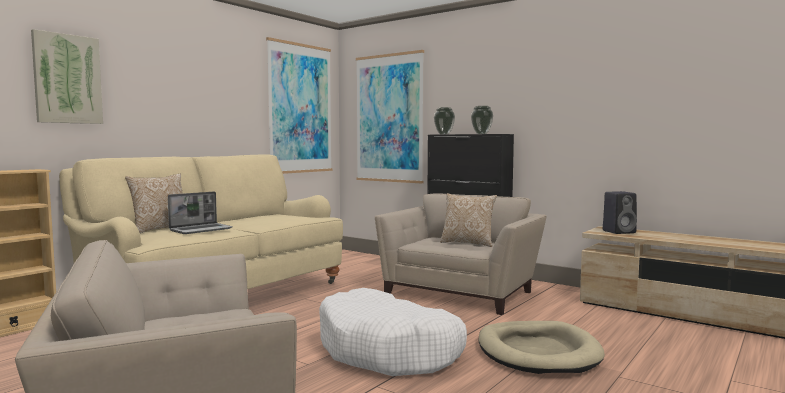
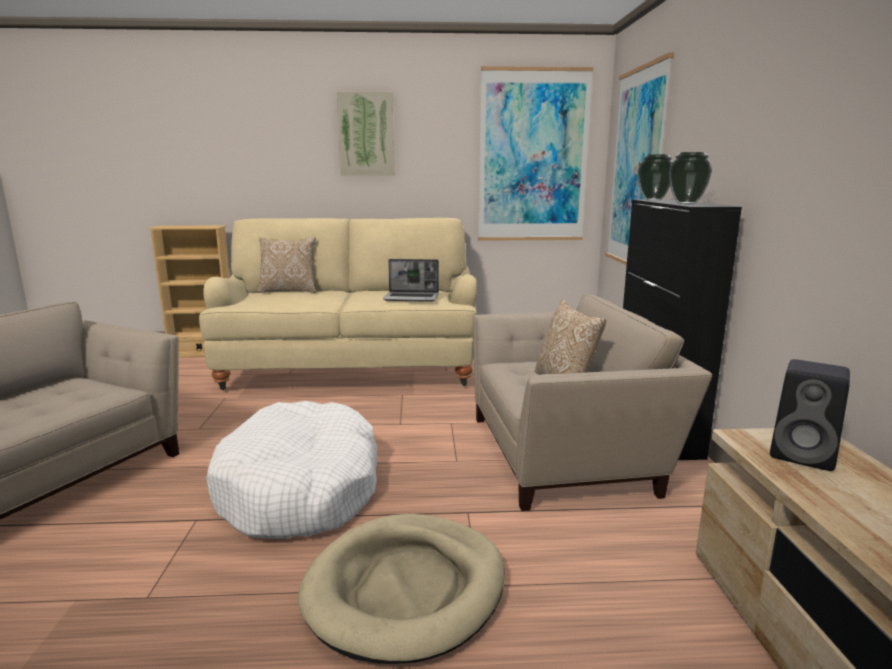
camera: 50 degrees right, 10 degrees up
picture [31,29,103,124] -> picture moved to [337,92,395,176]
laptop [168,191,233,234] -> laptop moved to [383,259,439,302]

